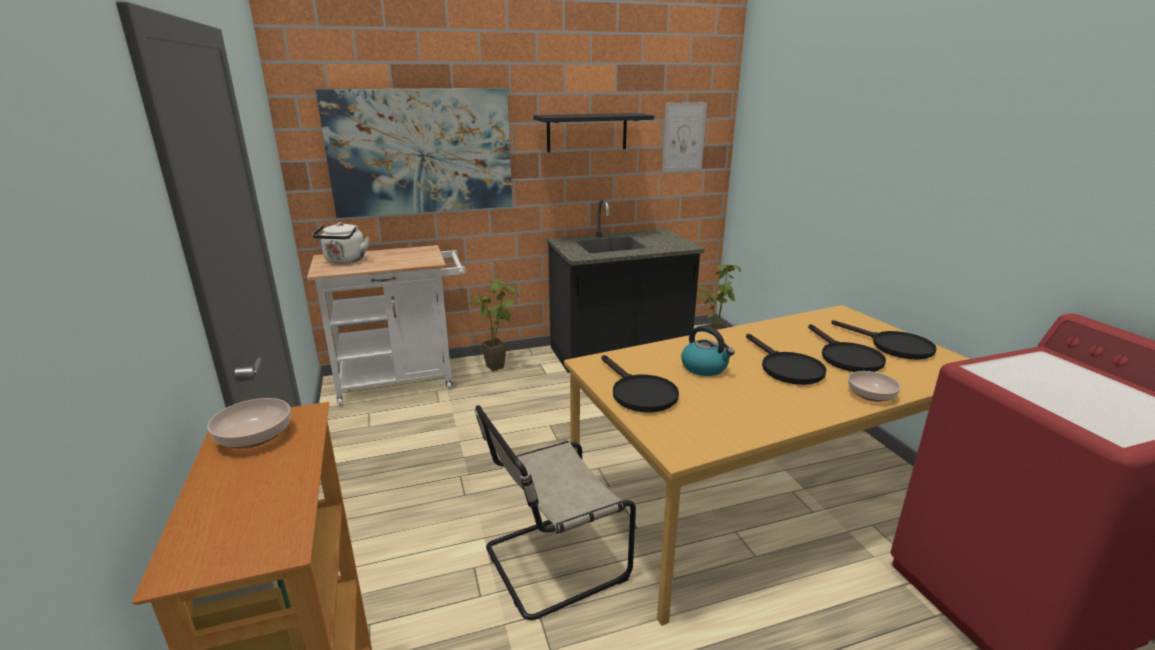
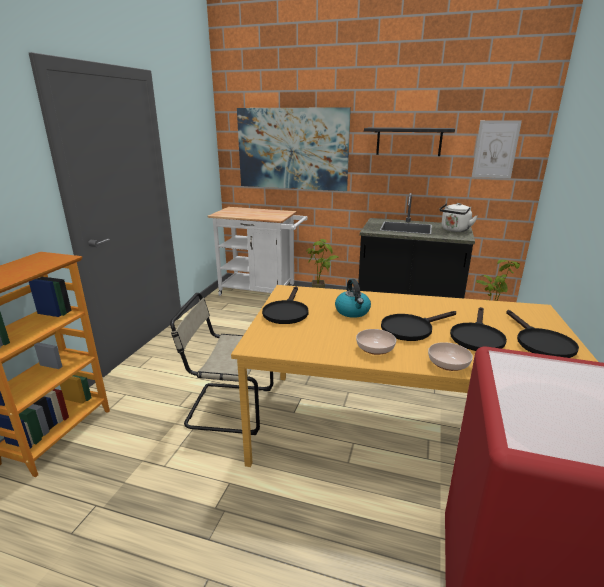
camera: 35 degrees right, 0 degrees up
bowl [207,398,291,448] -> bowl moved to [356,329,396,355]
white kettle [312,222,370,264] -> white kettle moved to [439,203,477,232]
black frying pan [746,333,827,385] -> black frying pan turned 45 degrees clockwise [381,311,456,341]

